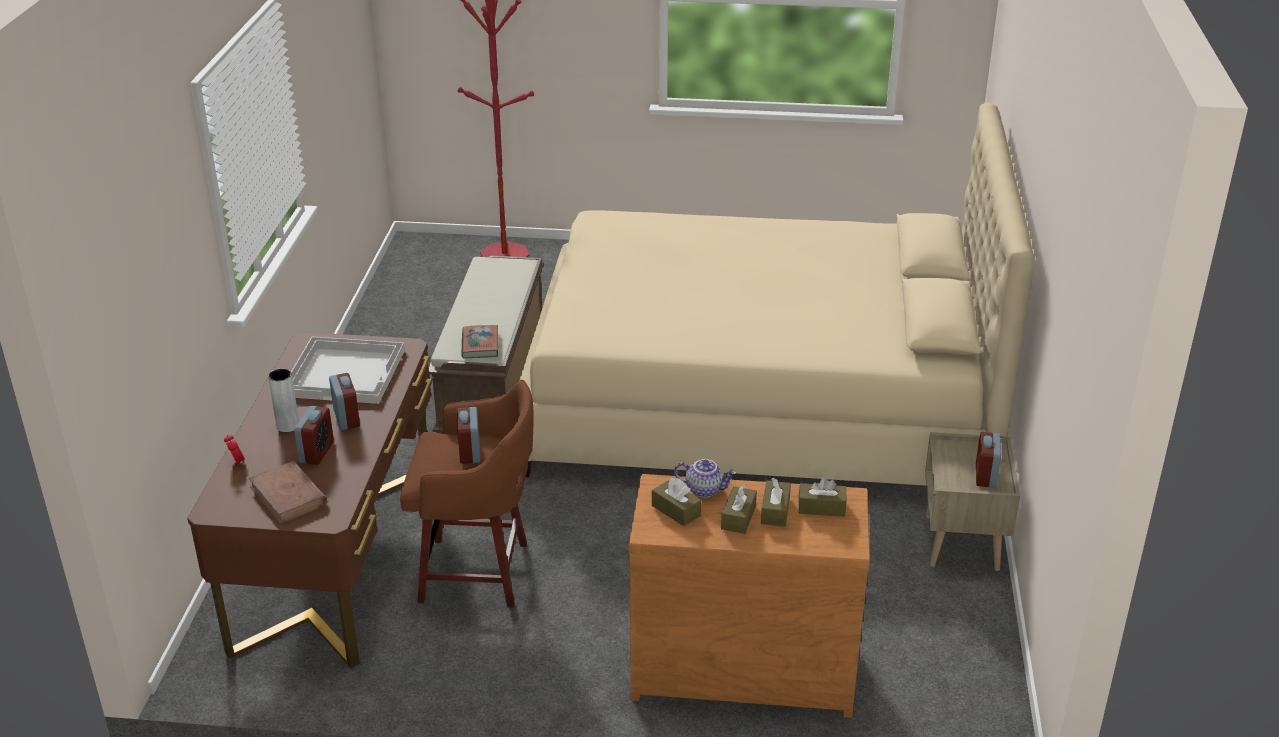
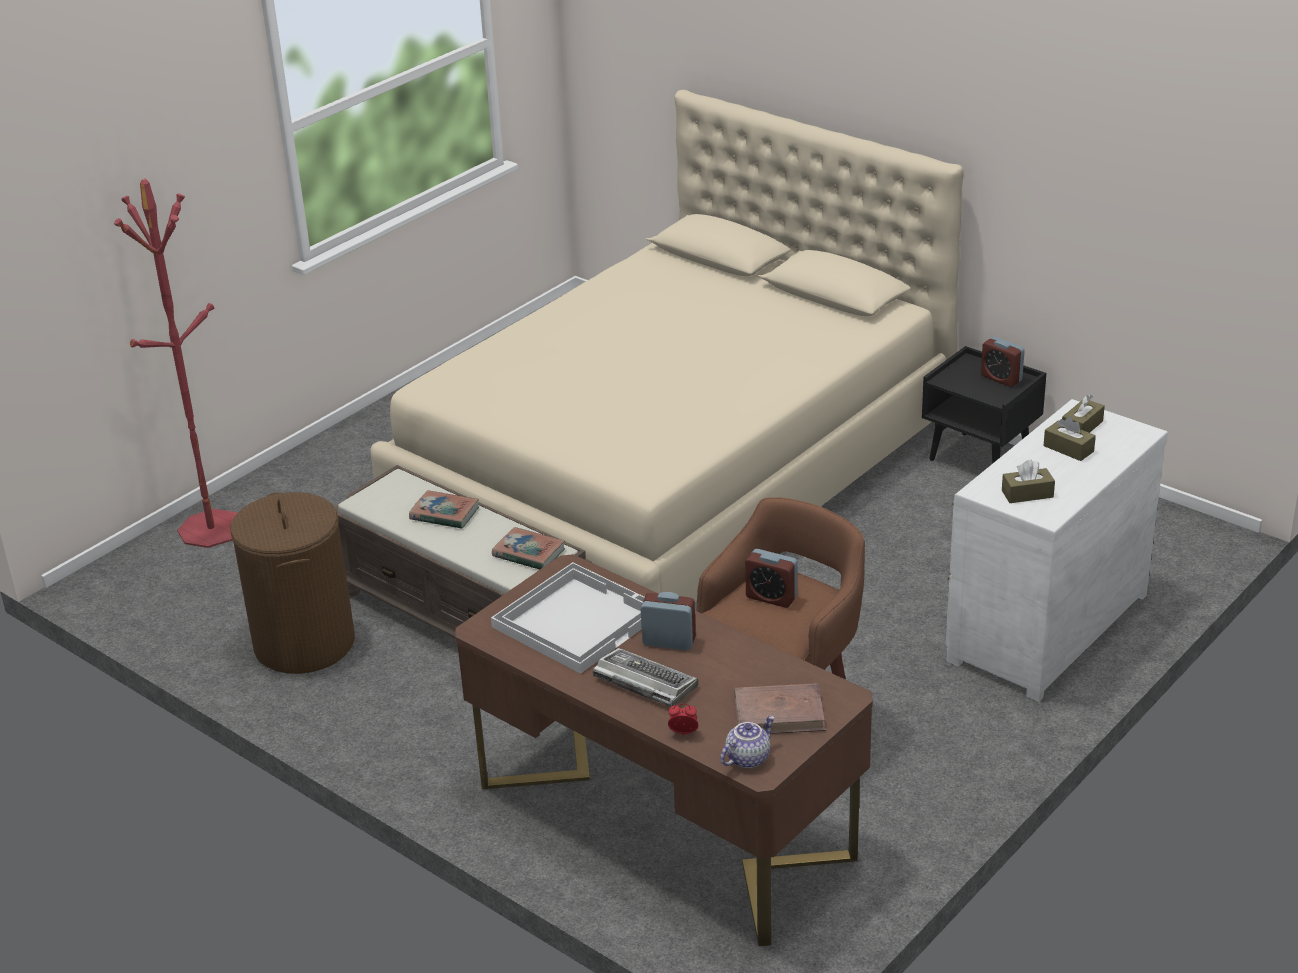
camera: 55 degrees left, 0 degrees up
grey vase [268,369,299,432] -> keyboard [593,648,698,707]
alarm clock [294,406,334,465] -> none
brown dresser [628,474,870,718] -> white dresser [946,399,1168,702]
teapot [674,459,736,498] -> teapot moved to [720,716,775,768]
brown tissue box [721,484,757,534] -> none
beige nightstand [925,432,1020,571] -> black nightstand [922,346,1047,464]
none -> brown laundry basket [230,492,355,674]
none -> book [409,490,479,529]

